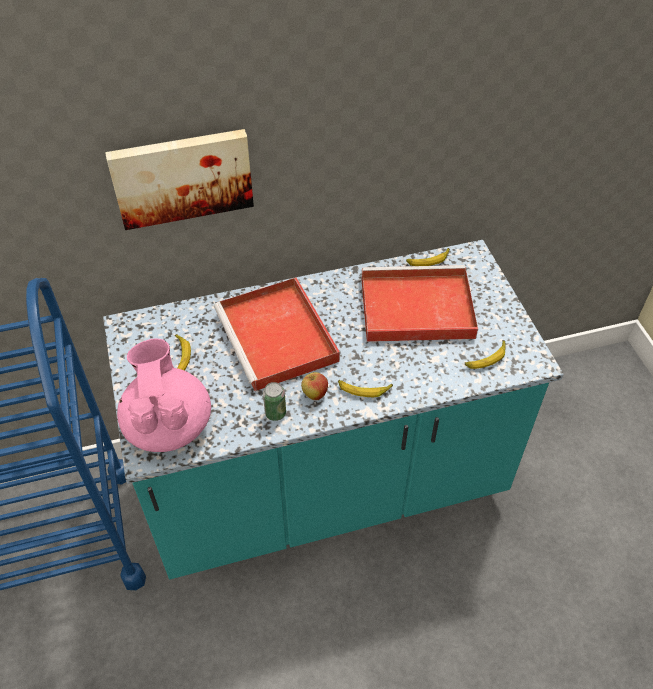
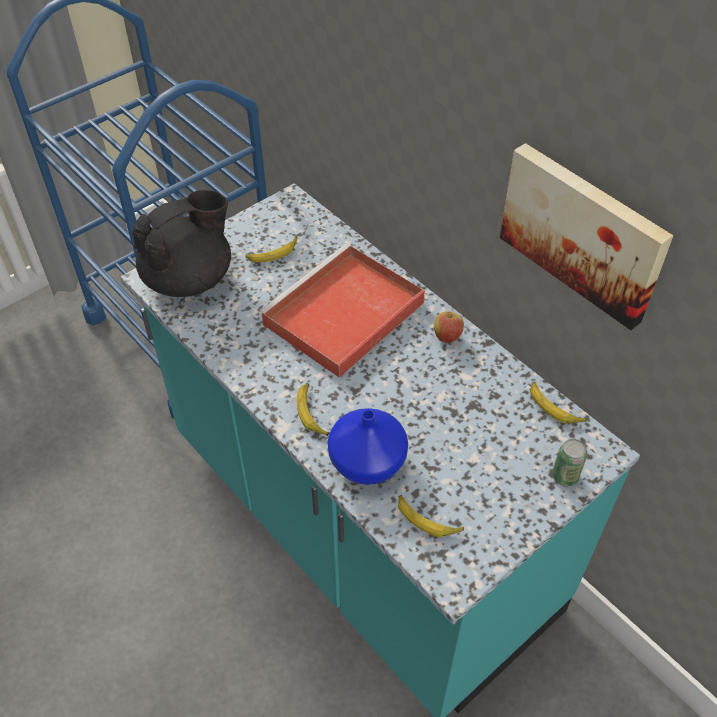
camera: 65 degrees right, 0 degrees up
picture [105,129,254,230] -> picture moved to [500,143,673,330]
pink teapot [117,338,211,452] -> black teapot [132,190,231,297]
can [263,382,286,421] -> can moved to [552,439,587,487]
apple [301,372,328,400] -> apple moved to [434,308,464,343]
red tray [361,265,478,342] -> none
none -> blue vase [328,408,408,485]

